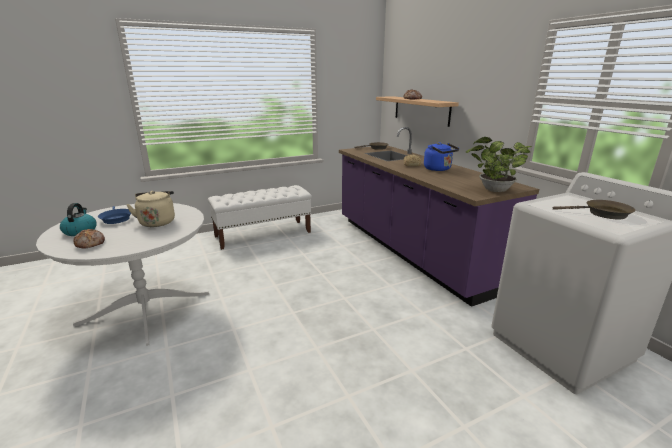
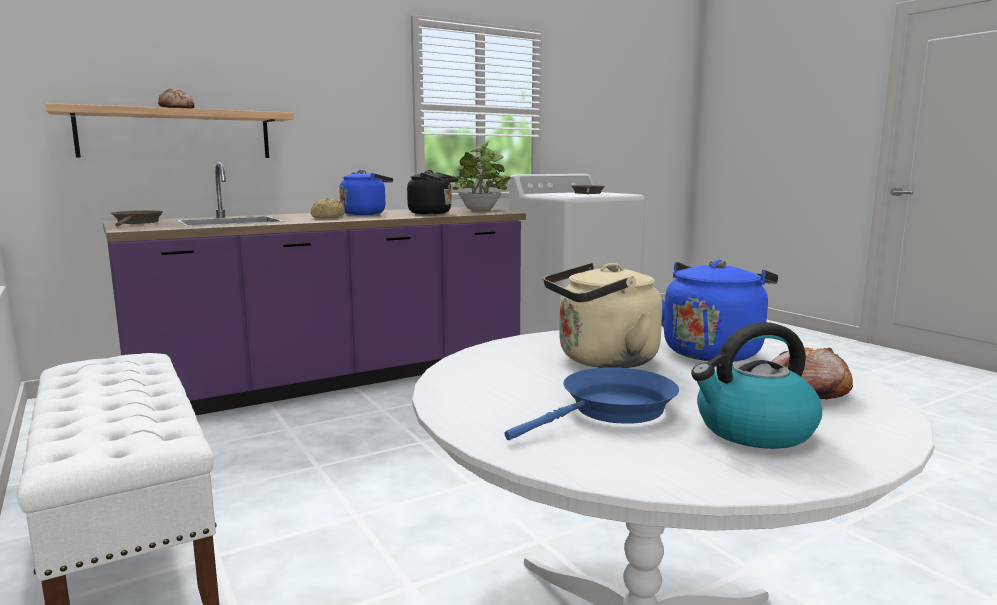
camera: 95 degrees left, 10 degrees down
none -> black kettle [407,170,458,214]
none -> blue kettle [662,260,778,362]

